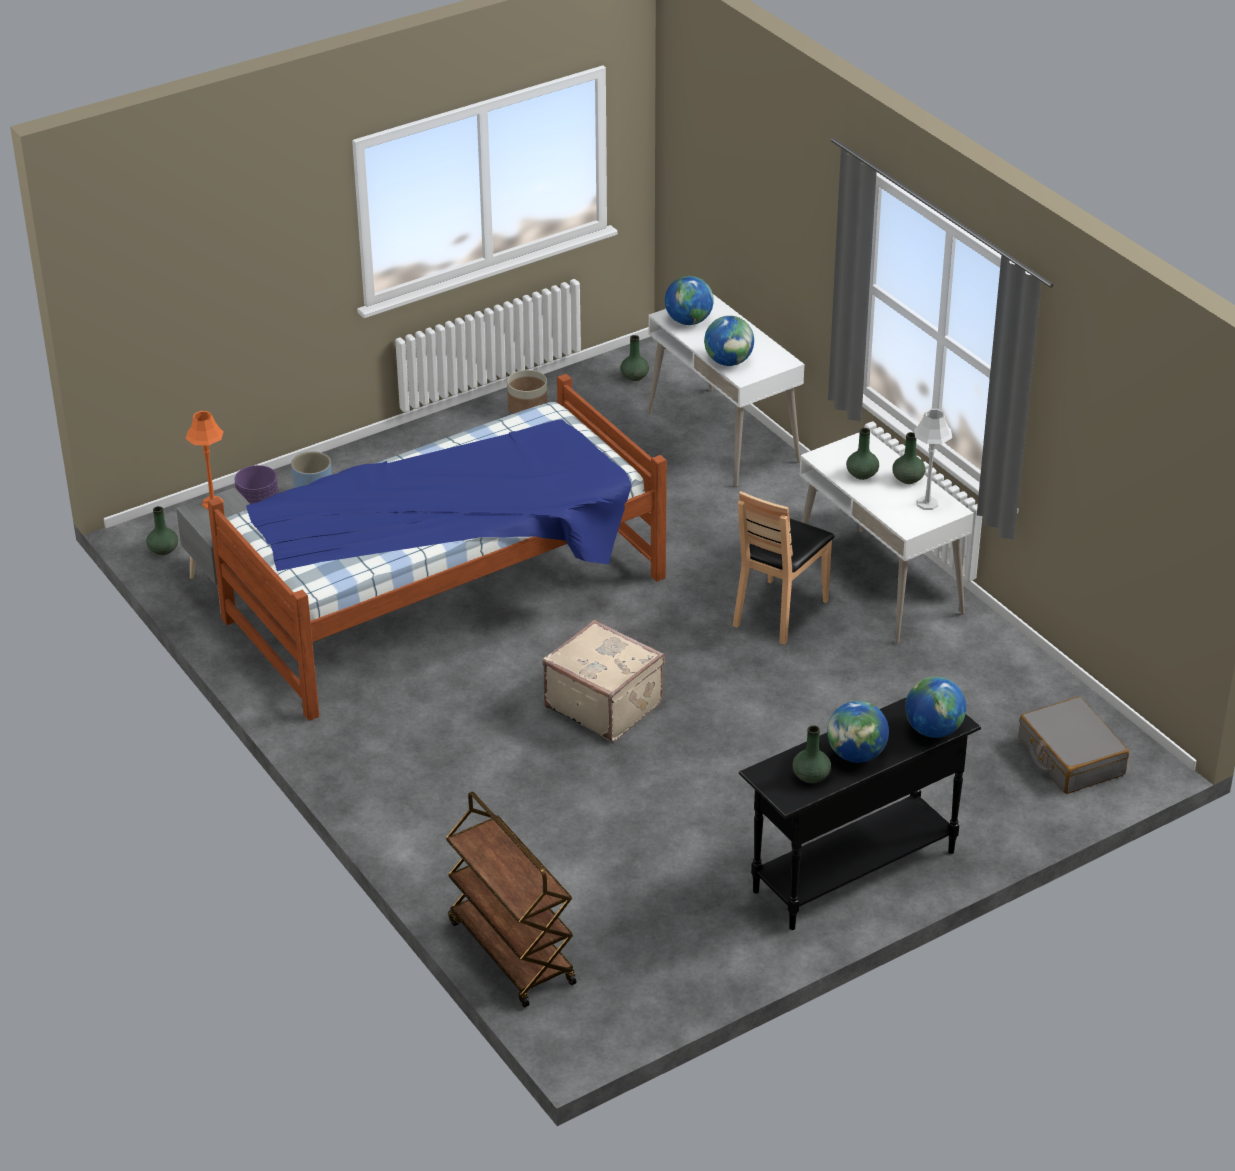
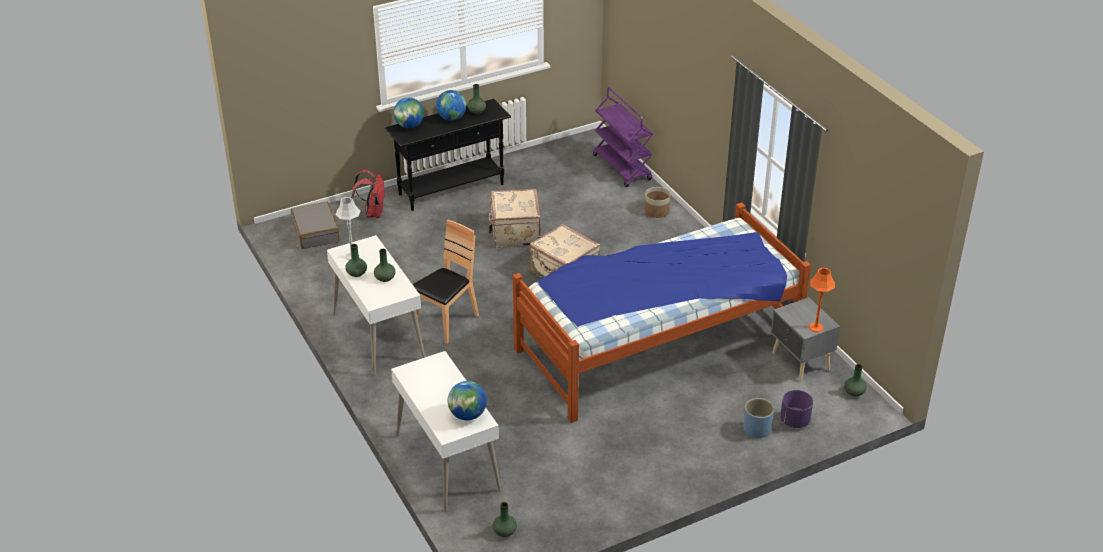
camera: 175 degrees left, 0 degrees up
brown cart [446,792,577,1007] -> purple cart [593,87,653,187]
planter [507,370,548,414] -> planter moved to [644,187,670,218]
globe [704,316,754,366] -> none
none -> red backpack [351,170,386,218]
none -> beige suitcase [489,189,541,248]

